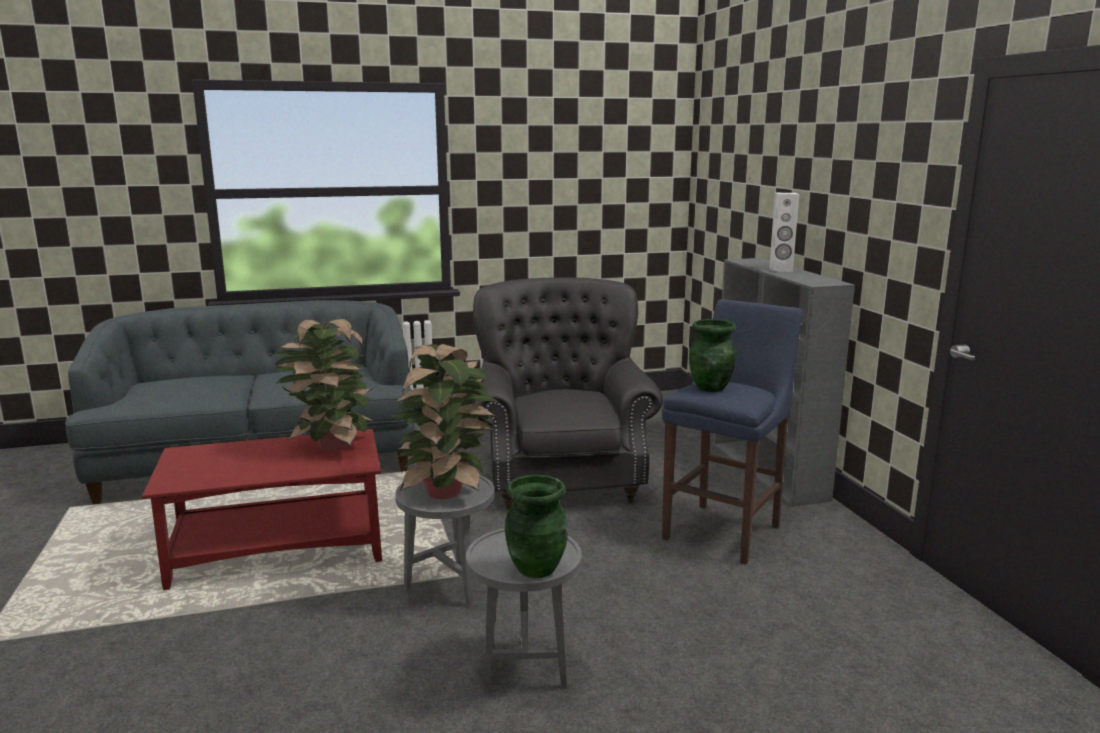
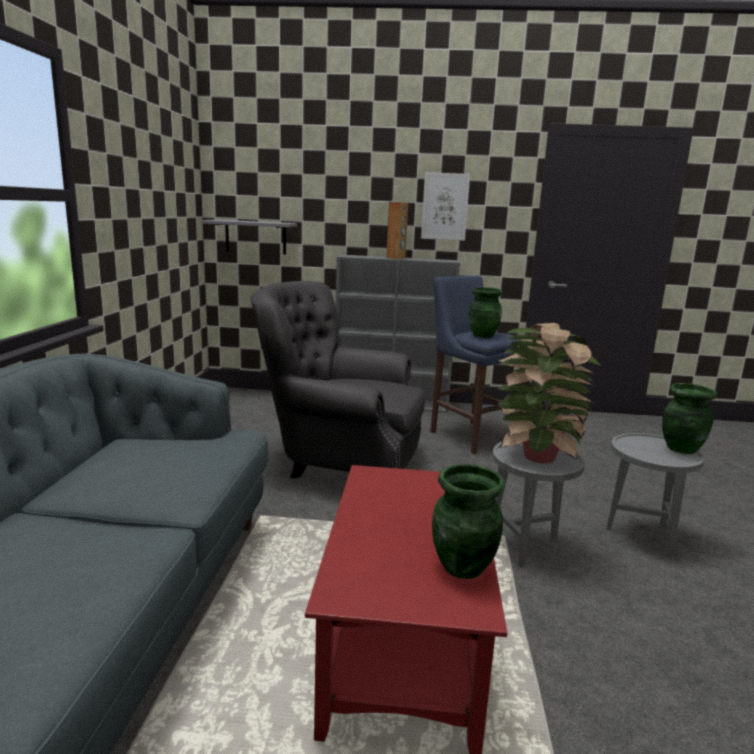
camera: 70 degrees left, 0 degrees up
potted plant [273,319,376,451] -> none
white speaker [769,193,799,272] -> brown speaker [386,202,408,259]
none -> grey shelf [201,220,297,254]
none -> picture [421,172,470,241]
none -> green vase [432,464,504,579]

